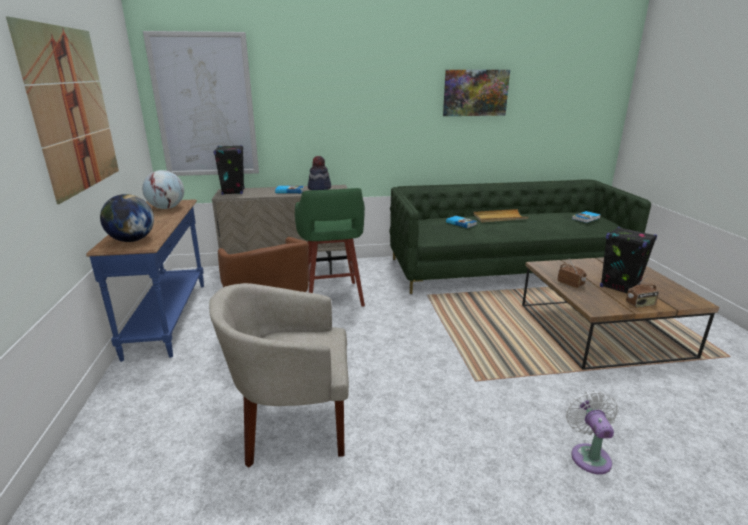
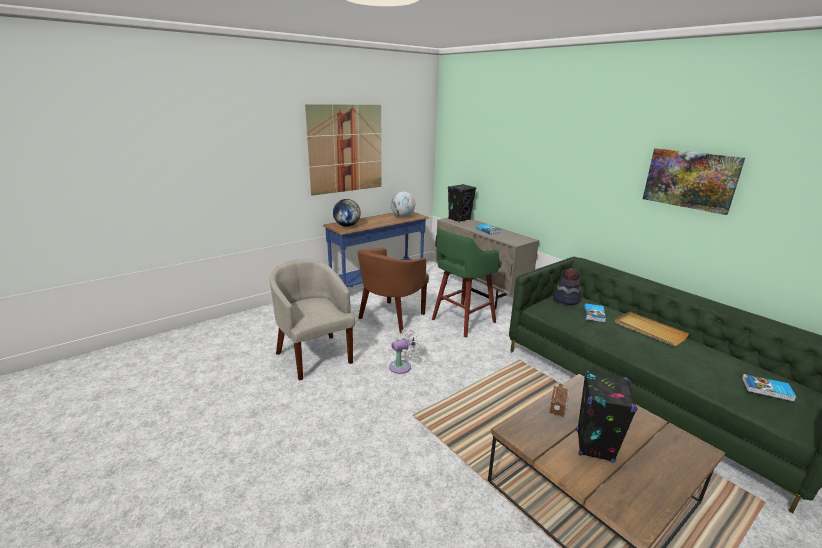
camera: 60 degrees right, 0 degrees up
picture [143,31,259,176] -> none
hat [308,156,331,190] -> hat moved to [553,268,581,305]
white fan [566,391,618,474] -> white fan moved to [389,328,419,374]
radio [626,274,659,308] -> none

